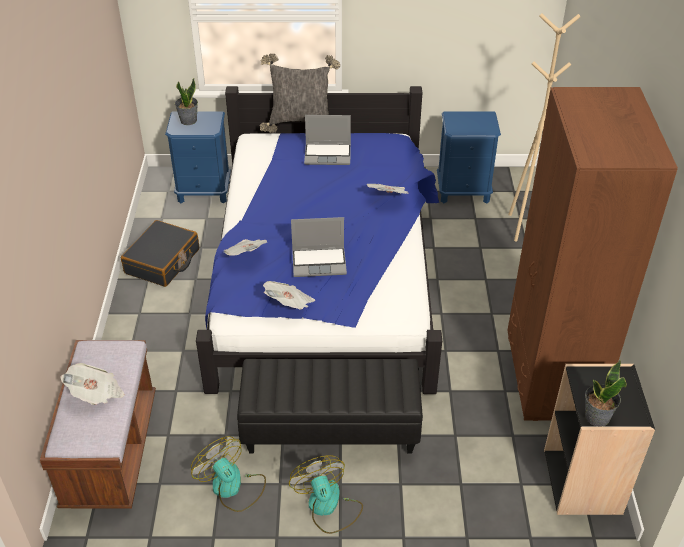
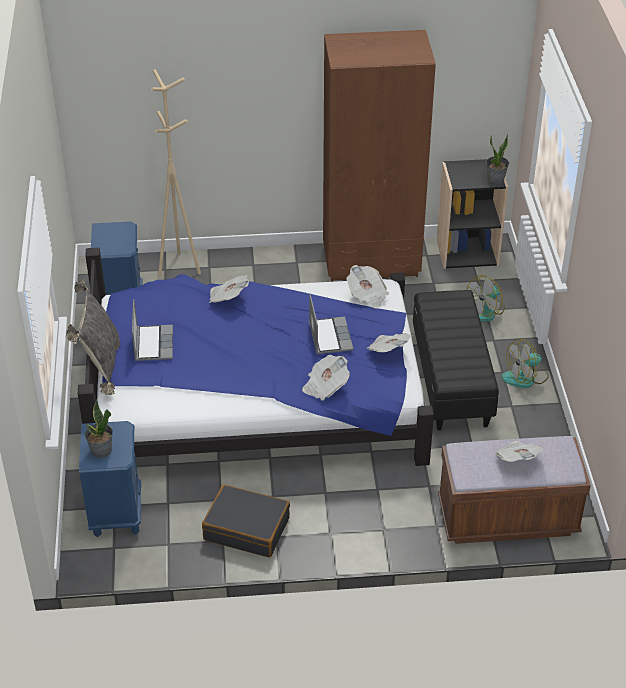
camera: 95 degrees left, 0 degrees up
fan [191,436,266,512] -> fan moved to [467,275,505,322]
none -> newspaper [346,265,389,309]

